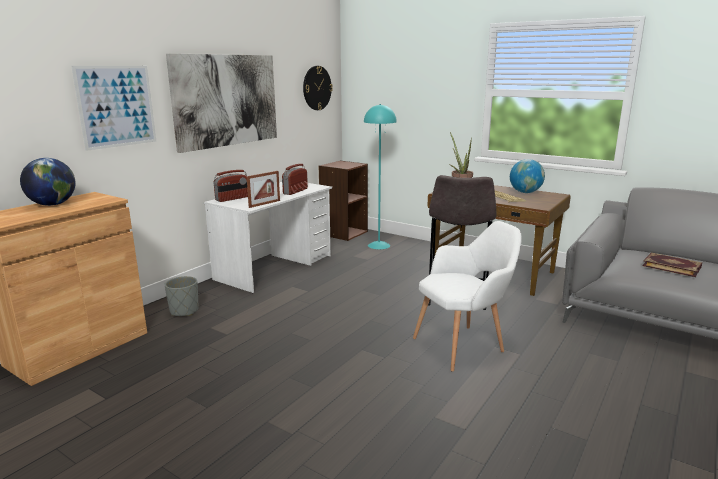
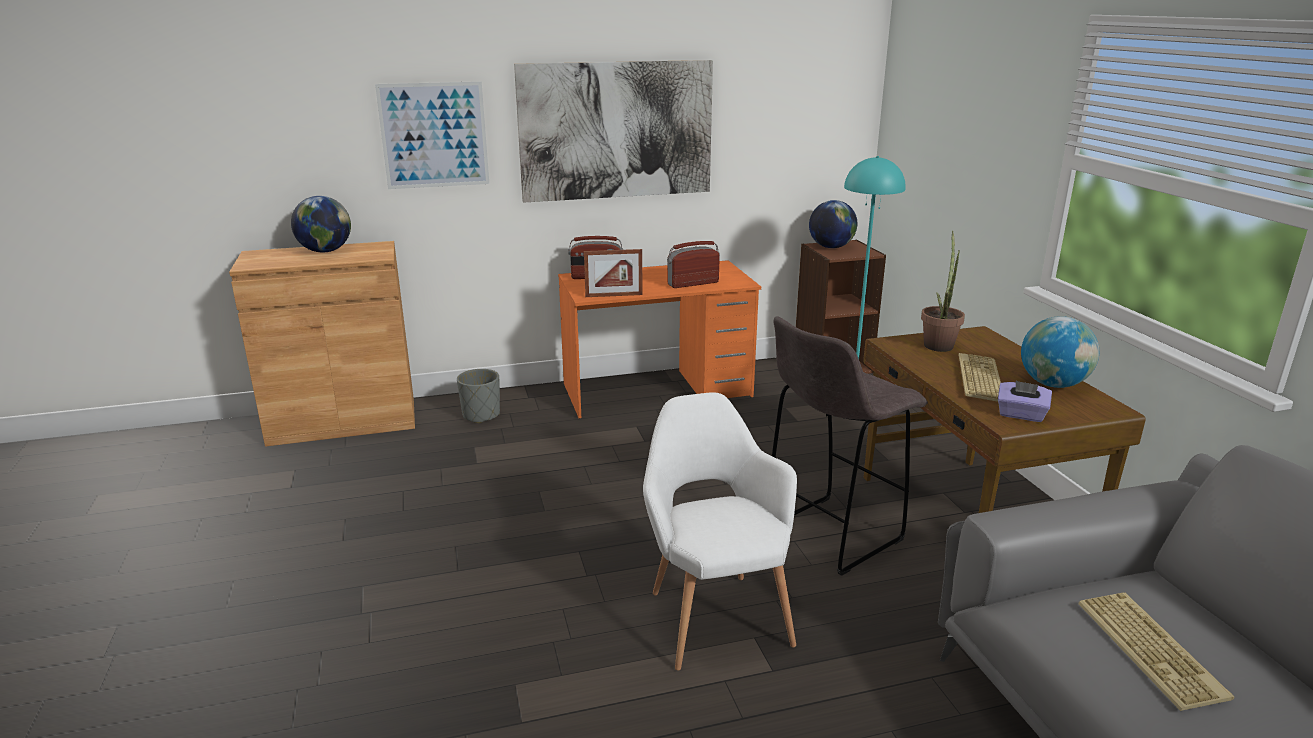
camera: 40 degrees right, 5 degrees up
white desk [204,182,332,293] -> orange desk [558,260,761,419]
wall clock [303,66,333,110] -> none
white armchair [413,221,522,372] -> white armchair turned 120 degrees counterclockwise [643,392,797,670]
book [642,253,702,277] -> keyboard [1078,593,1234,711]
none -> globe [809,200,857,248]
none -> purple tissue box [998,381,1052,422]

